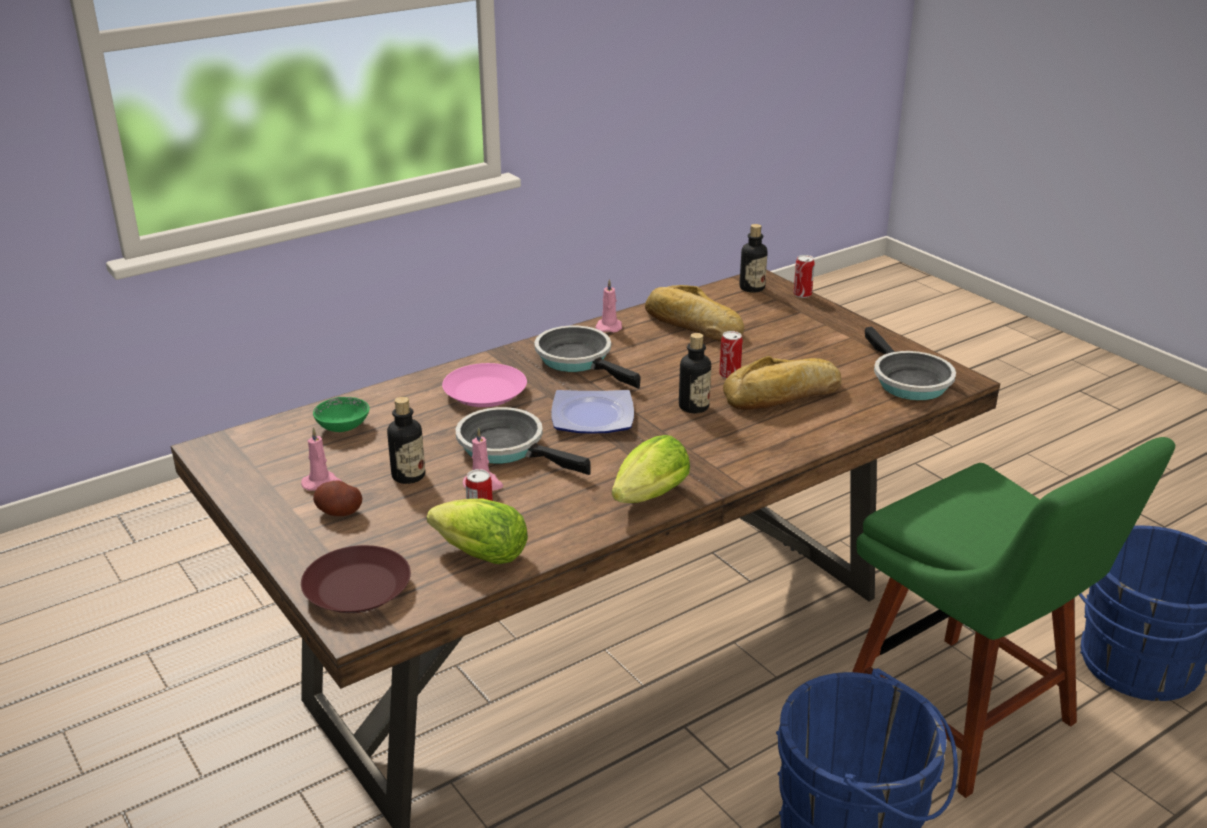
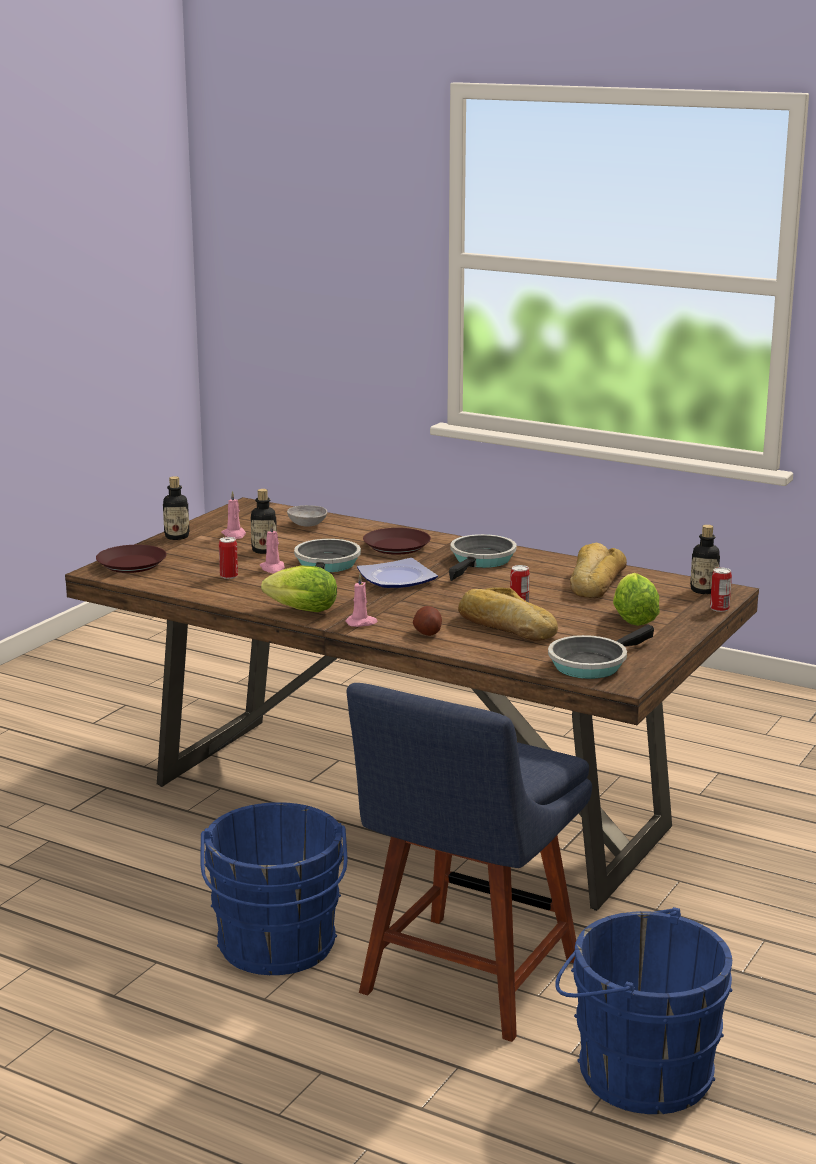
camera: 65 degrees right, 10 degrees down
green bowl [313,397,370,432] -> grey bowl [287,505,327,527]
potato [313,481,362,516] -> potato moved to [413,606,442,636]
lettuce [427,499,528,564] -> lettuce moved to [613,573,660,626]
pink plate [442,363,527,407] -> brown plate [363,528,431,555]
pink candle [595,279,622,333] -> pink candle moved to [345,574,378,627]
bottle [679,333,711,413] -> bottle moved to [163,476,189,540]
green chair [852,437,1175,798] -> blue chair [347,683,592,1042]

